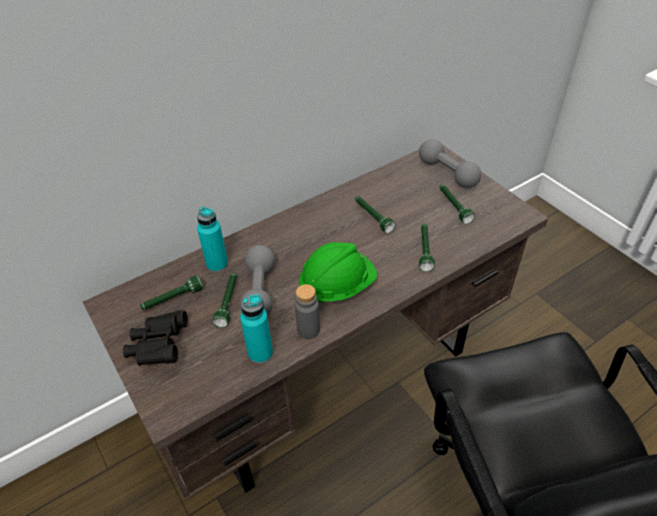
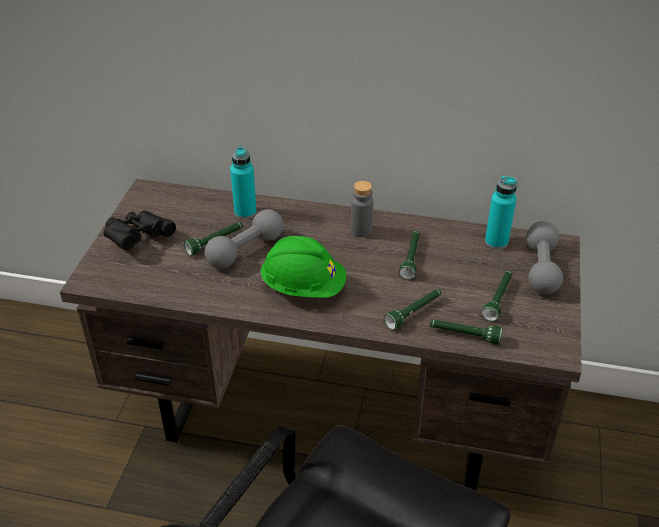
camera: 45 degrees right, 5 degrees down
green flashlight [140,275,203,310] -> green flashlight moved to [430,319,503,345]
turquoise bottle [240,294,273,364] -> turquoise bottle moved to [485,175,517,249]
grey bottle [295,284,320,339] -> grey bottle moved to [351,181,373,237]

